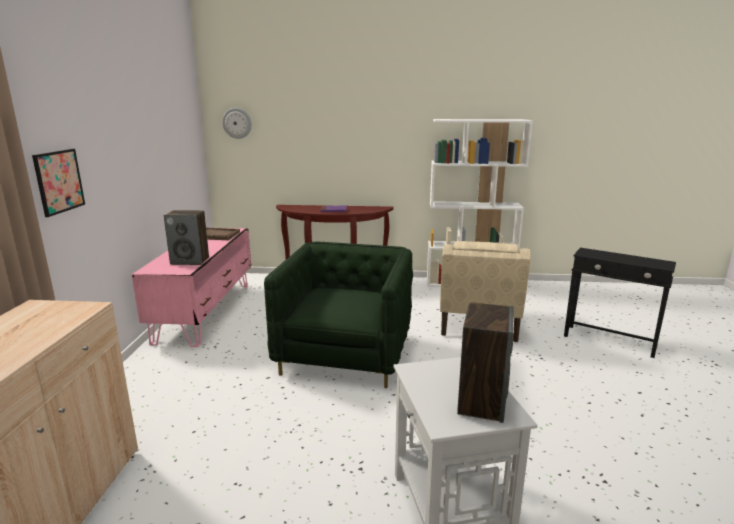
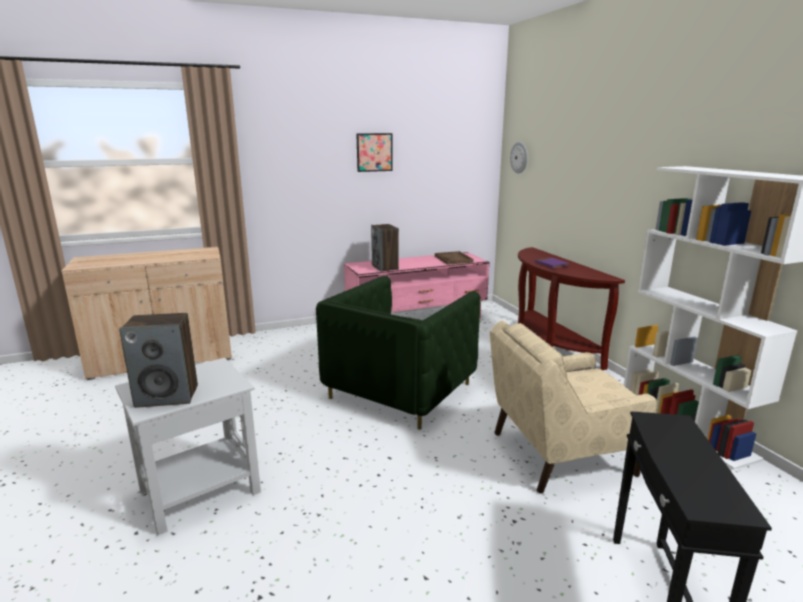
camera: 65 degrees right, 0 degrees up
picture [32,149,85,217] -> picture moved to [356,133,393,172]
green armchair [264,242,413,388] -> green armchair turned 135 degrees clockwise [316,275,481,430]

